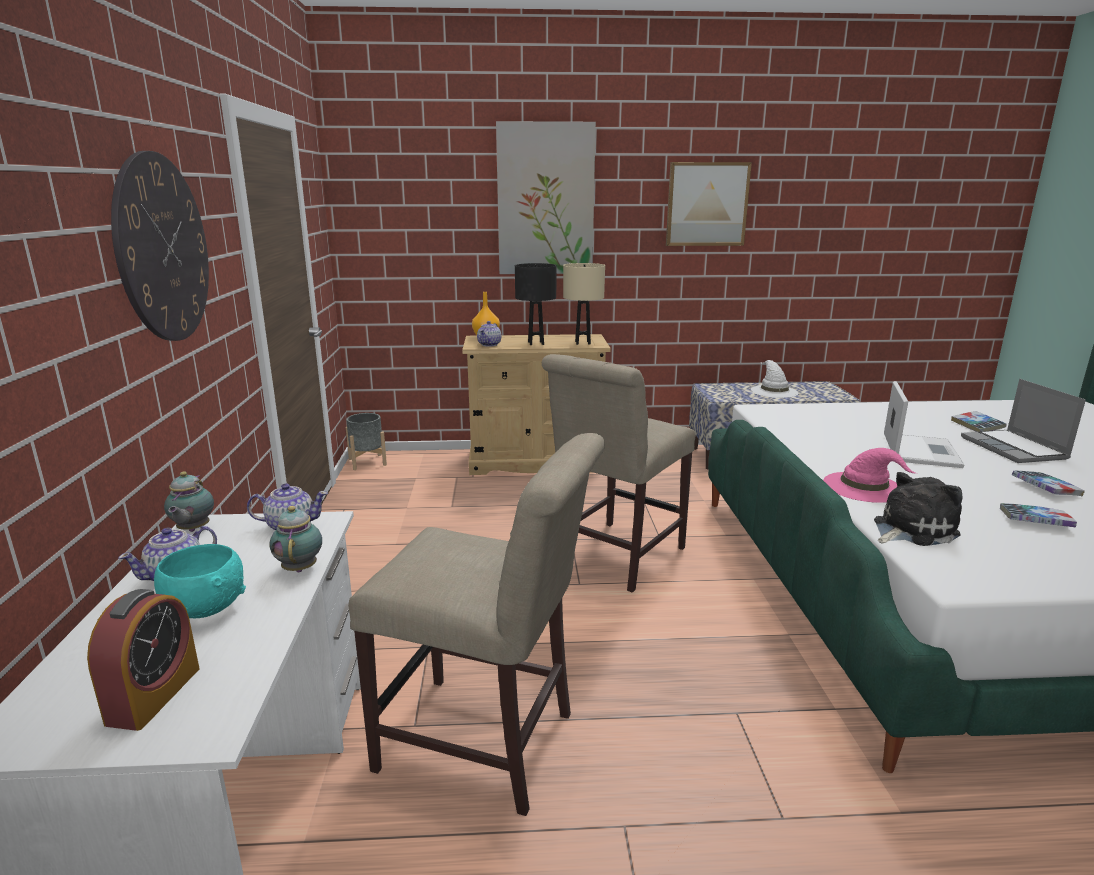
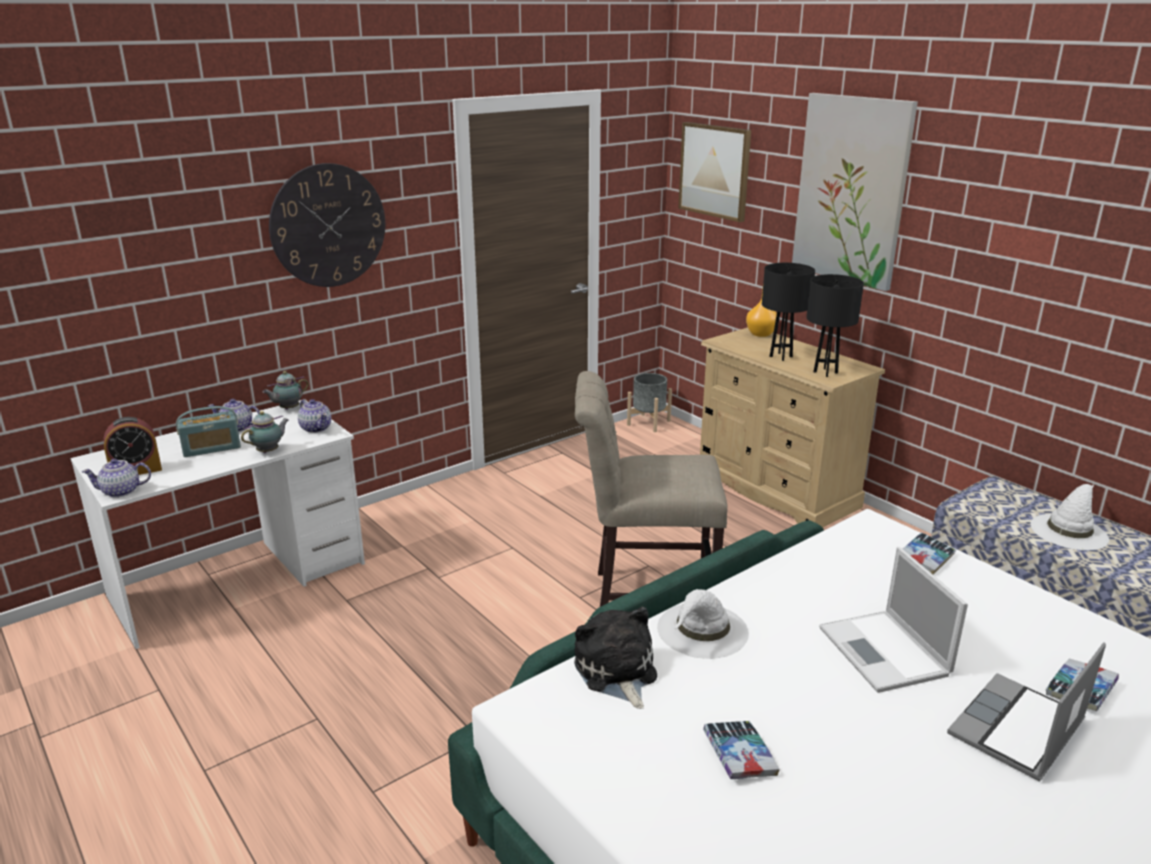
camera: 55 degrees right, 5 degrees up
turquoise bowl [154,544,246,618] -> radio [176,406,241,457]
beige chair [348,433,605,816] -> none
teapot [477,321,501,347] -> teapot moved to [82,459,151,498]
beige table lamp [563,263,605,345] -> black table lamp [806,274,864,377]
picture [666,162,752,246] -> picture moved to [678,122,751,222]
pink hat [823,448,915,503] -> white hat [657,589,749,659]
plush toy [874,472,962,546] -> plush toy turned 135 degrees counterclockwise [574,607,657,709]
laptop [884,381,964,468] -> laptop turned 90 degrees clockwise [819,547,968,693]
book [1012,470,1085,496] -> book moved to [903,532,956,574]

